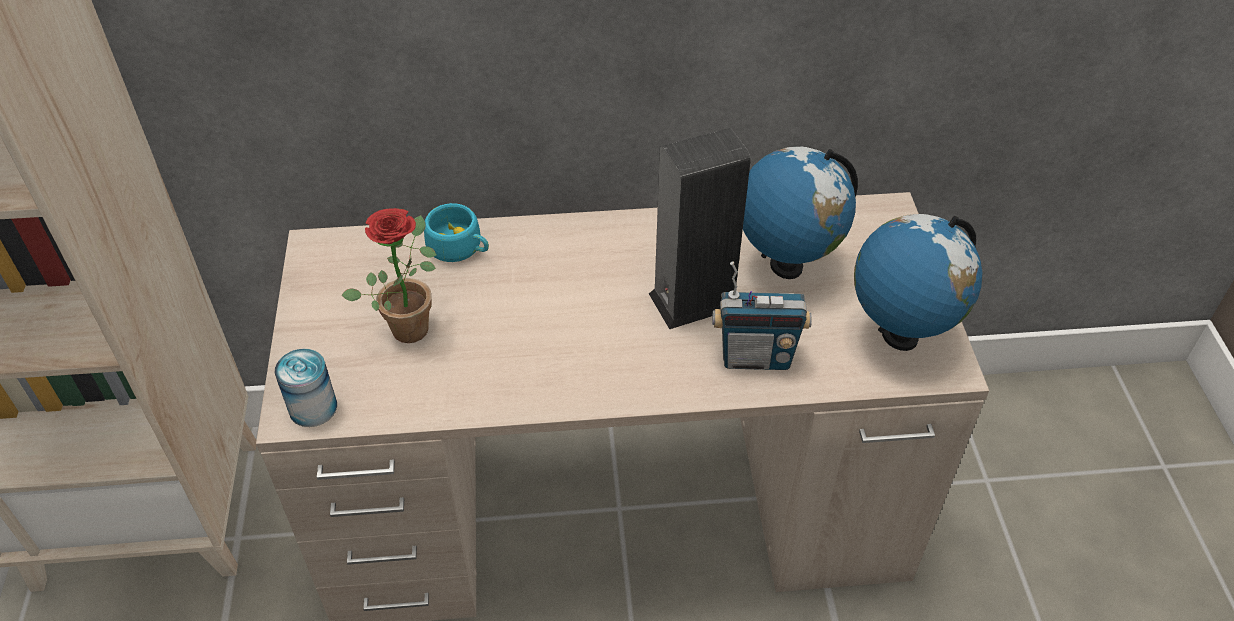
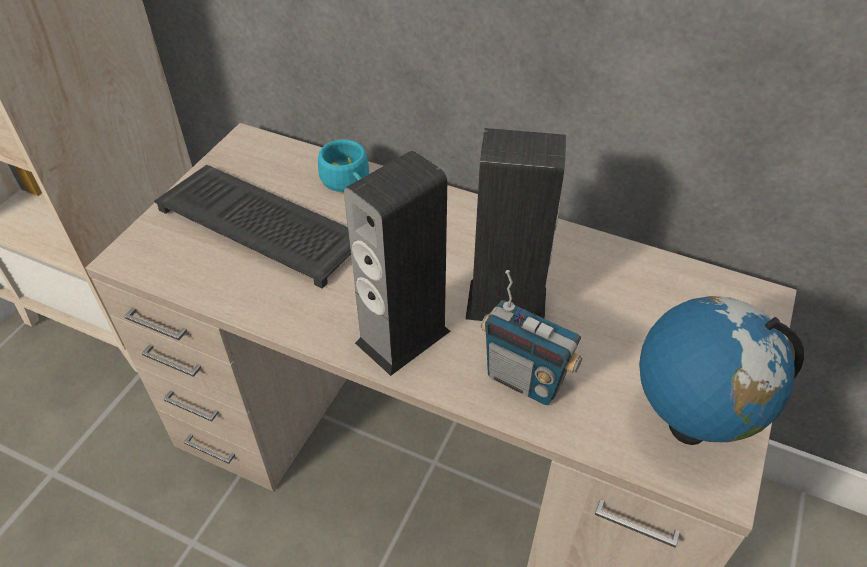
camera: 30 degrees right, 0 degrees up
can [275,349,337,427] -> none
potted plant [341,208,436,343] -> keyboard [154,165,351,289]
globe [743,147,858,279] -> none
none -> speaker [344,150,451,376]

